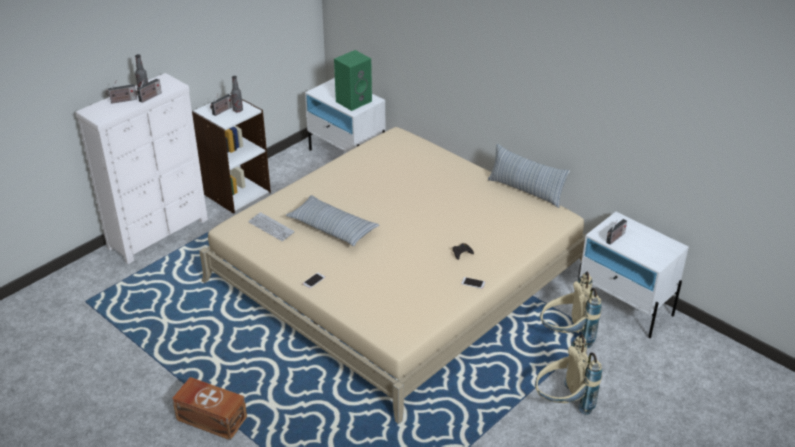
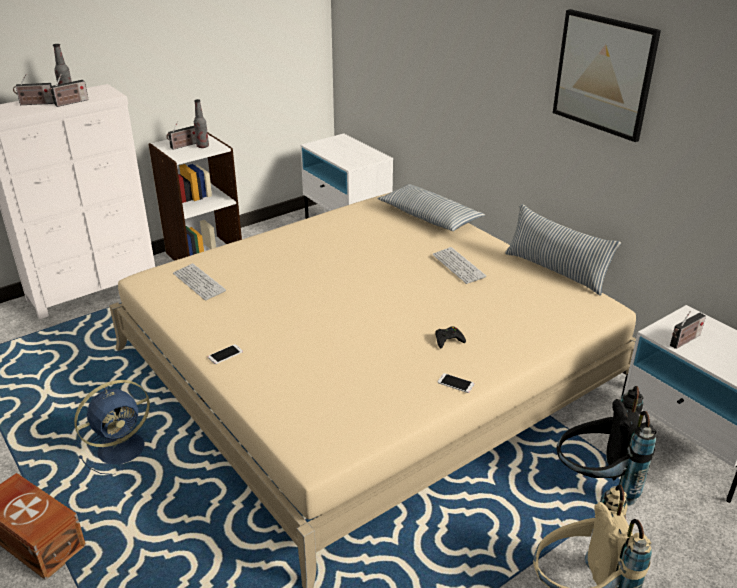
camera: 10 degrees right, 5 degrees down
pillow [286,195,379,246] -> pillow moved to [378,184,485,231]
green speaker [334,50,372,111] -> none
beige backpack [540,272,602,348] -> black backpack [557,386,656,506]
none -> blue fan [74,380,150,475]
none -> keyboard [432,247,486,284]
none -> picture [553,9,661,142]

